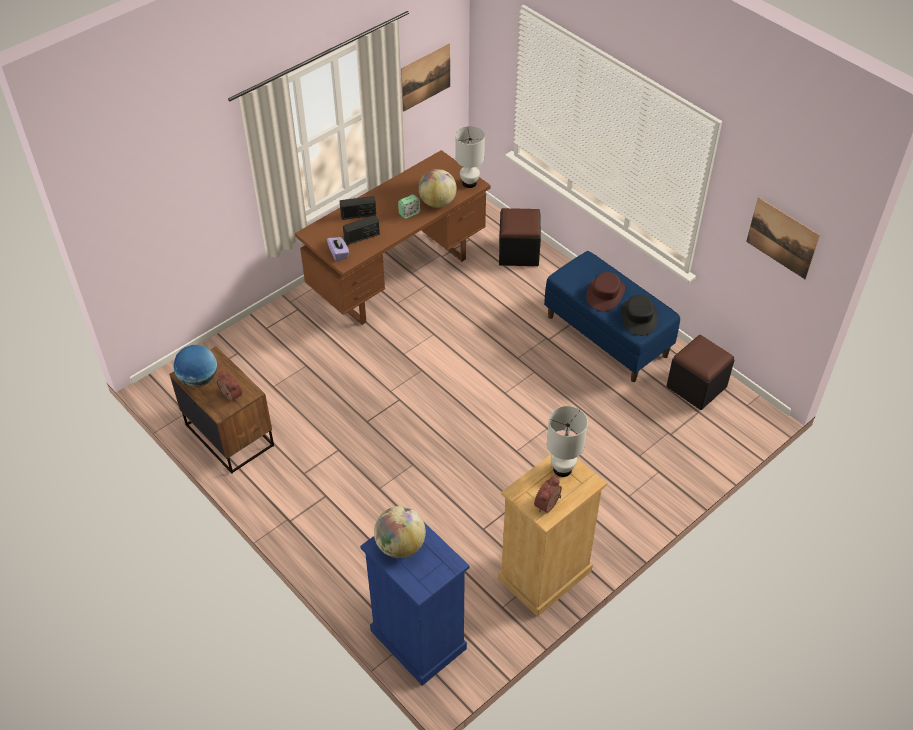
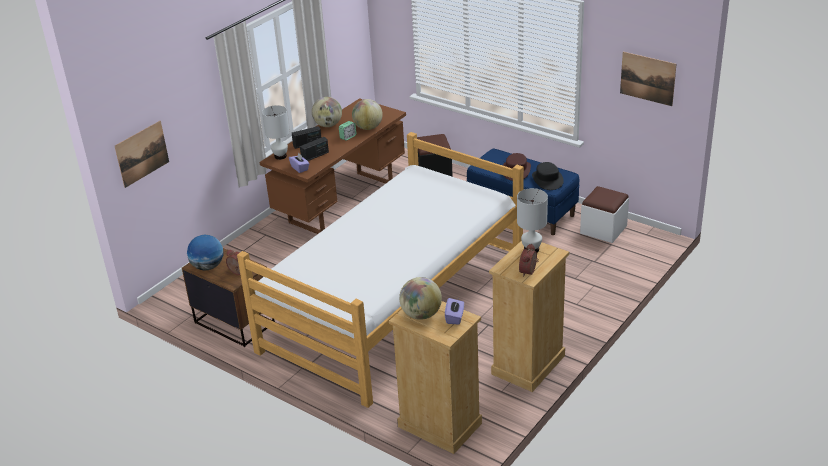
camera: 10 degrees left, 15 degrees down
blue dresser [360,521,470,686] -> beige dresser [389,301,482,454]
picture [401,44,450,112] -> picture moved to [115,121,169,188]
white table lamp [455,126,485,188] -> white table lamp moved to [262,105,289,160]
black ottoman [667,335,734,410] -> white ottoman [580,186,629,243]
none -> bed [237,132,524,408]
none -> globe [312,97,342,127]
none -> purple tissue box [445,298,464,325]

